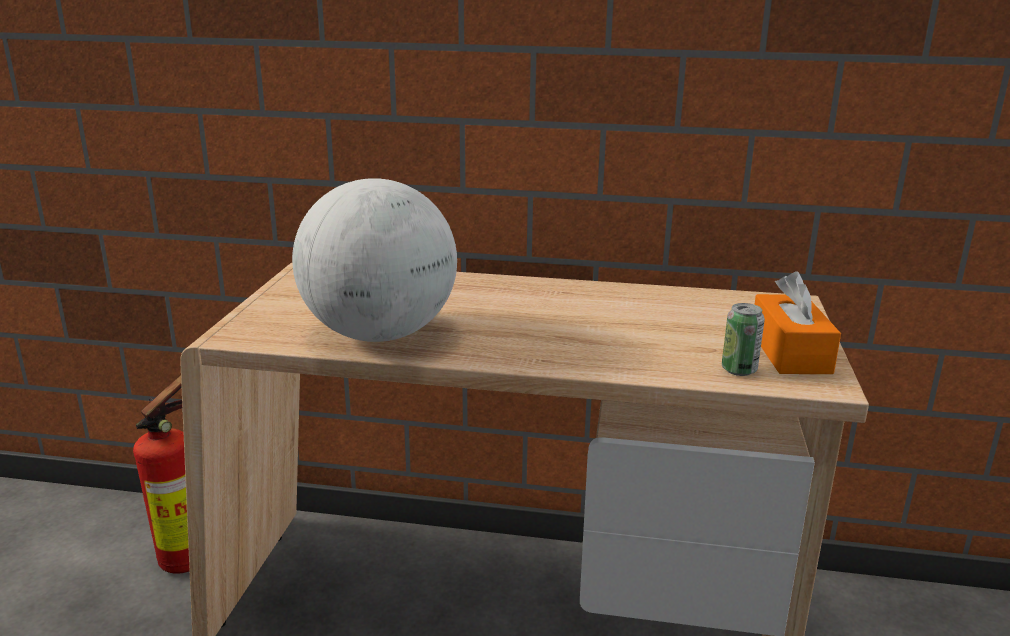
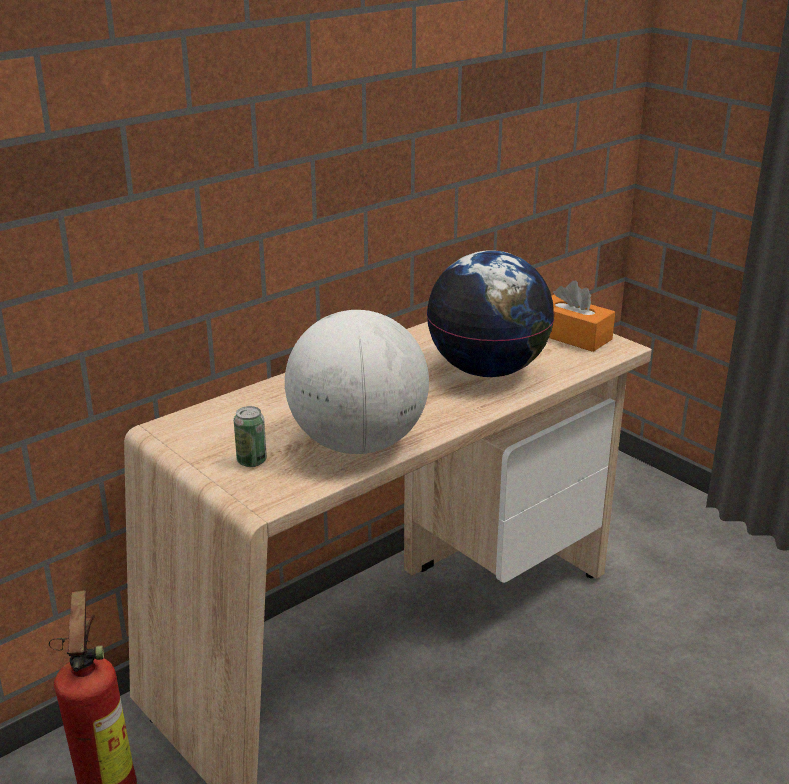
camera: 50 degrees left, 5 degrees up
can [722,303,765,376] -> can moved to [234,406,267,467]
none -> globe [426,250,554,377]

